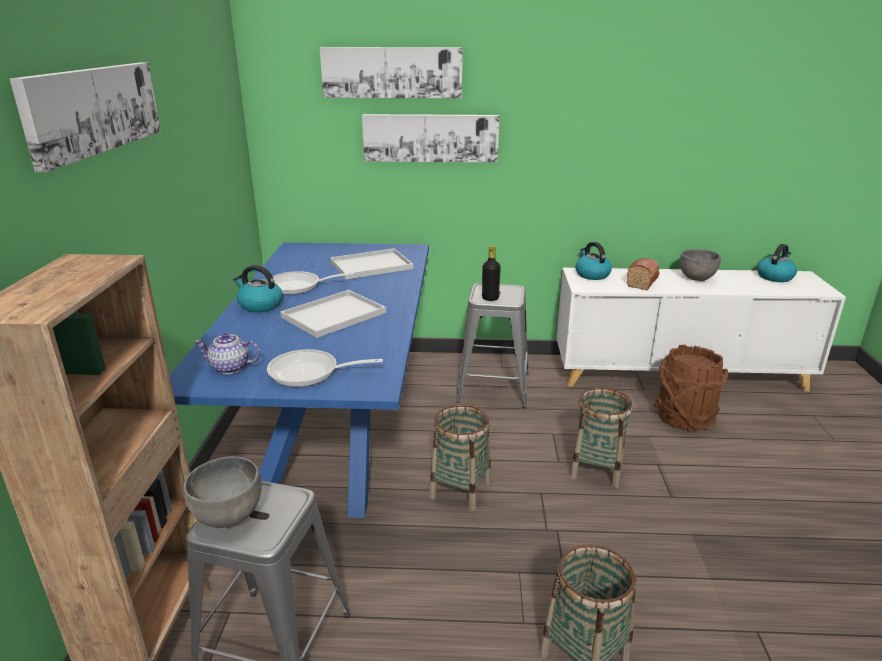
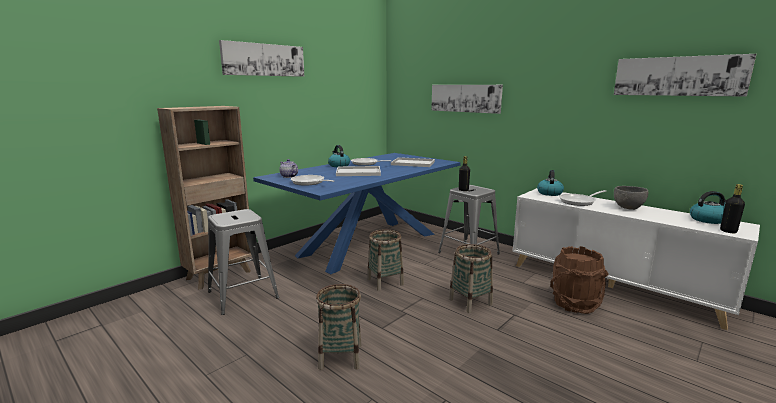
camera: 40 degrees right, 10 degrees down
grey bowl [183,456,262,528] -> none
picture [320,47,463,98] -> picture moved to [614,54,756,97]
bread [627,258,660,290] -> frying pan [559,190,606,206]
none -> black bottle [720,184,745,233]

